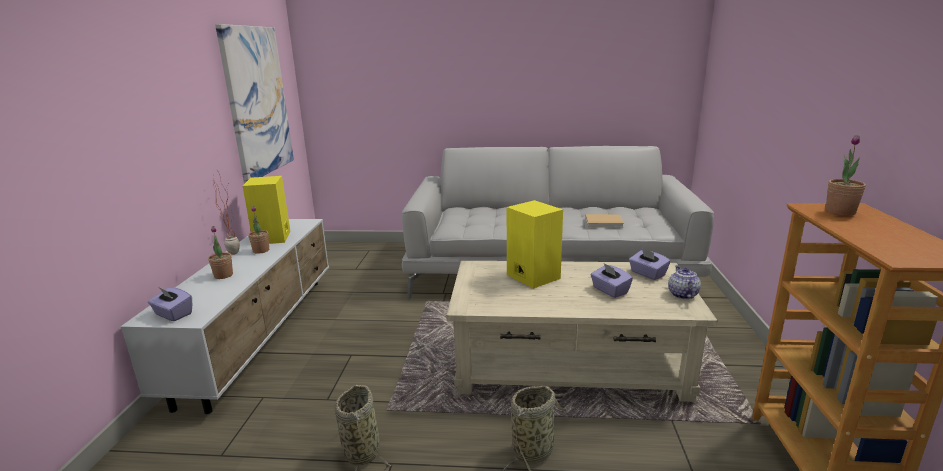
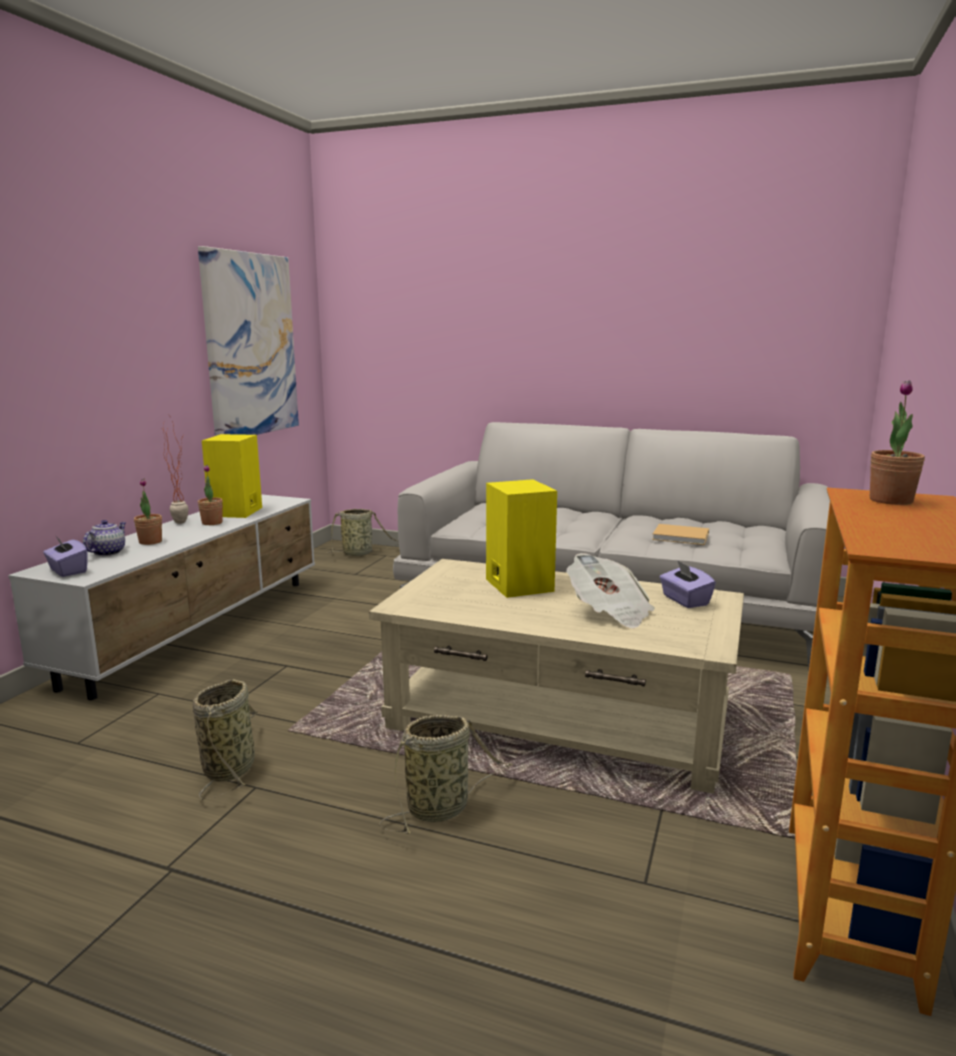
camera: 15 degrees right, 5 degrees down
purple tissue box [591,263,633,298] -> newspaper [567,553,655,629]
teapot [668,266,701,299] -> teapot moved to [83,520,126,556]
none -> basket [326,509,399,556]

